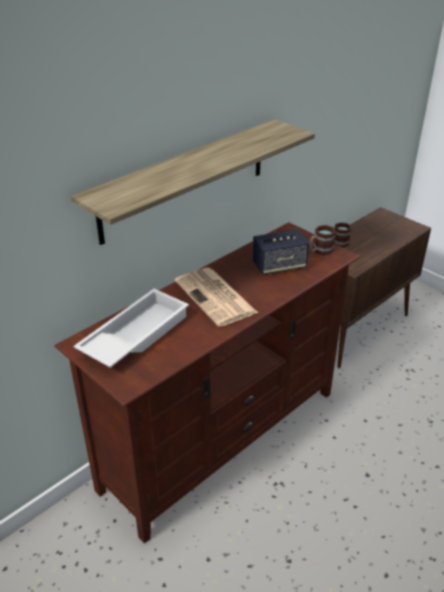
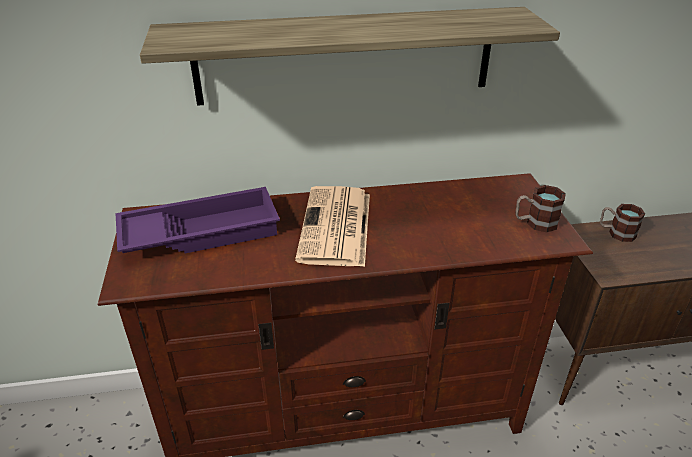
camera: 35 degrees right, 0 degrees up
white tray [74,289,189,368] -> purple tray [116,187,280,253]
speaker [253,229,309,275] -> none

